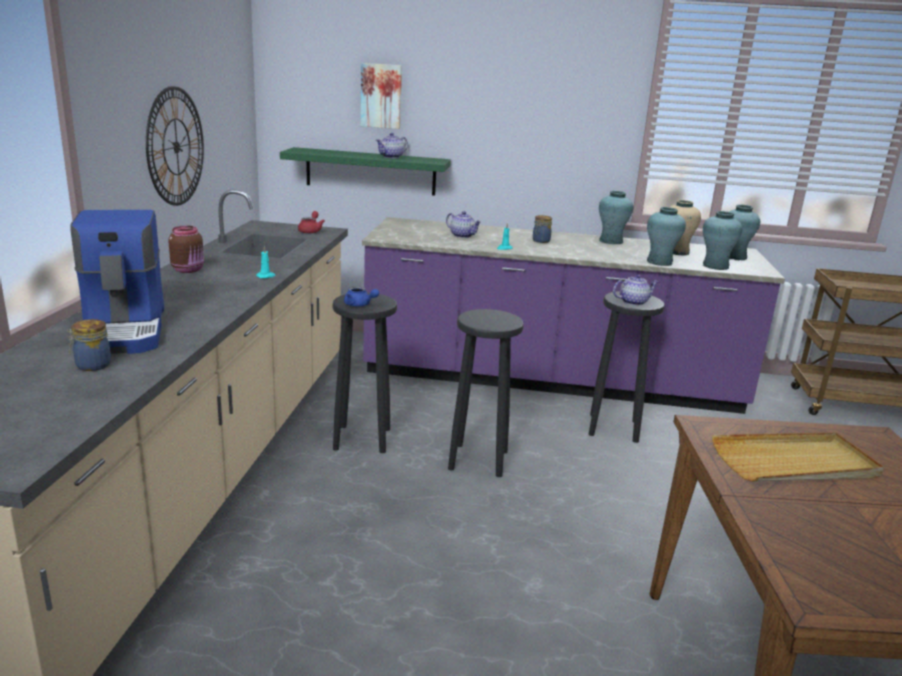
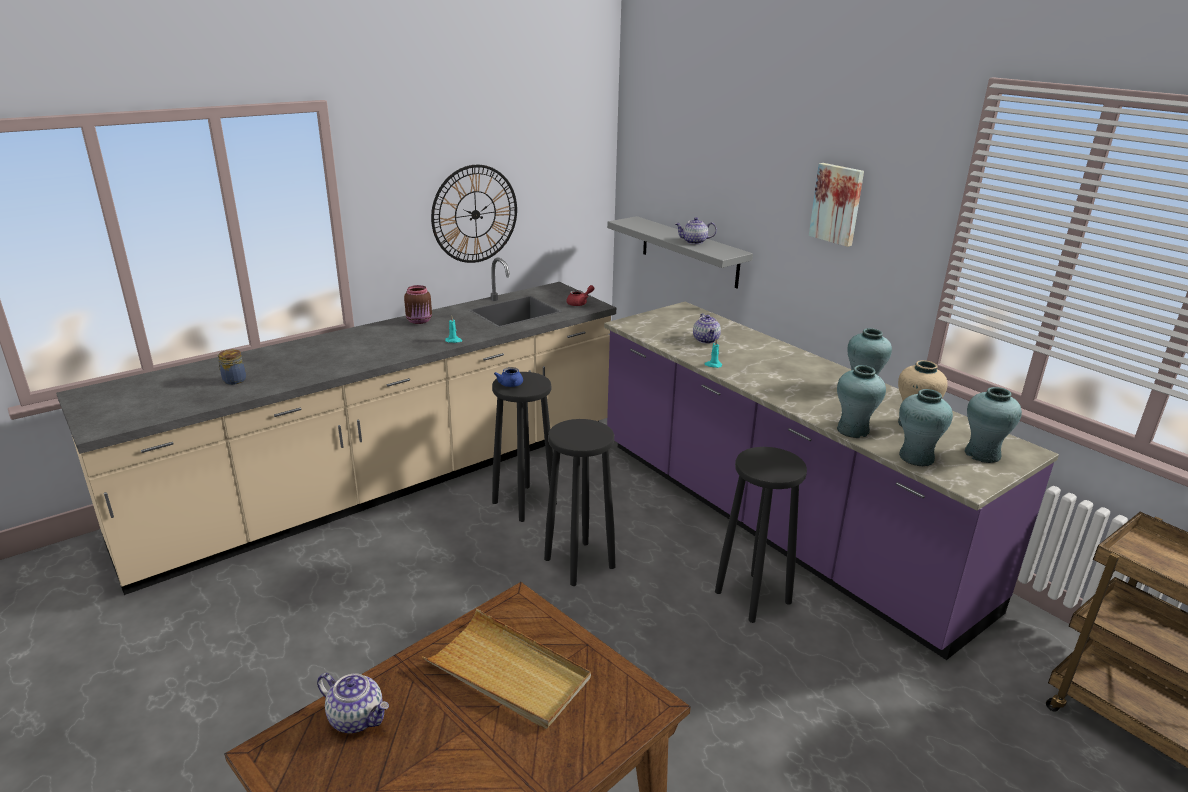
camera: 45 degrees right, 5 degrees up
coffee machine [70,210,164,354] -> none
green shelf [280,147,451,196] -> grey shelf [607,216,753,288]
picture [361,63,402,129] -> picture moved to [809,163,864,247]
jar [533,215,552,243] -> none
teapot [613,274,659,306] -> teapot moved to [317,673,389,733]

